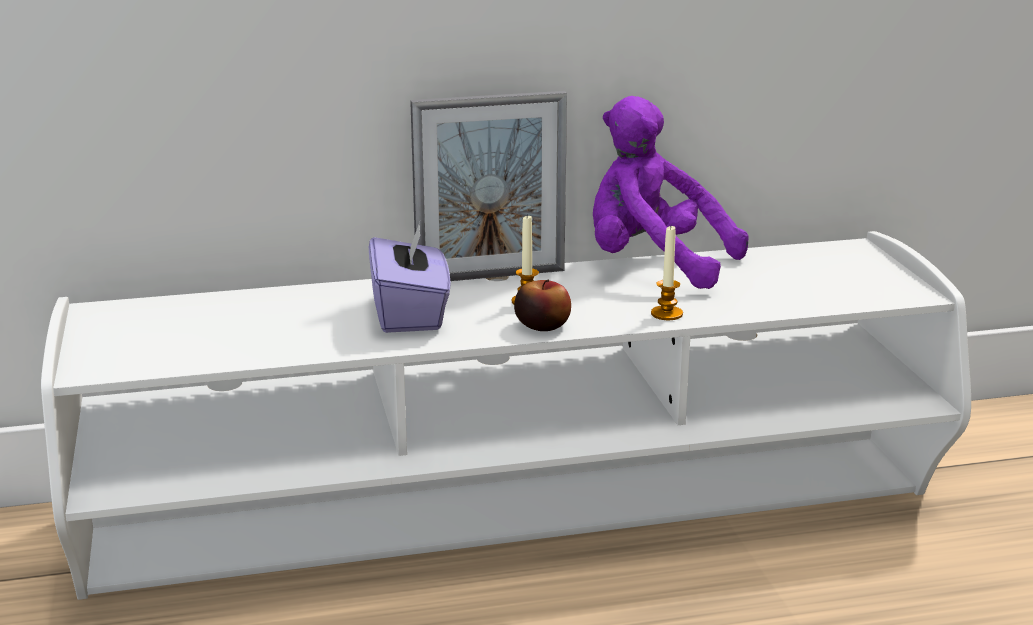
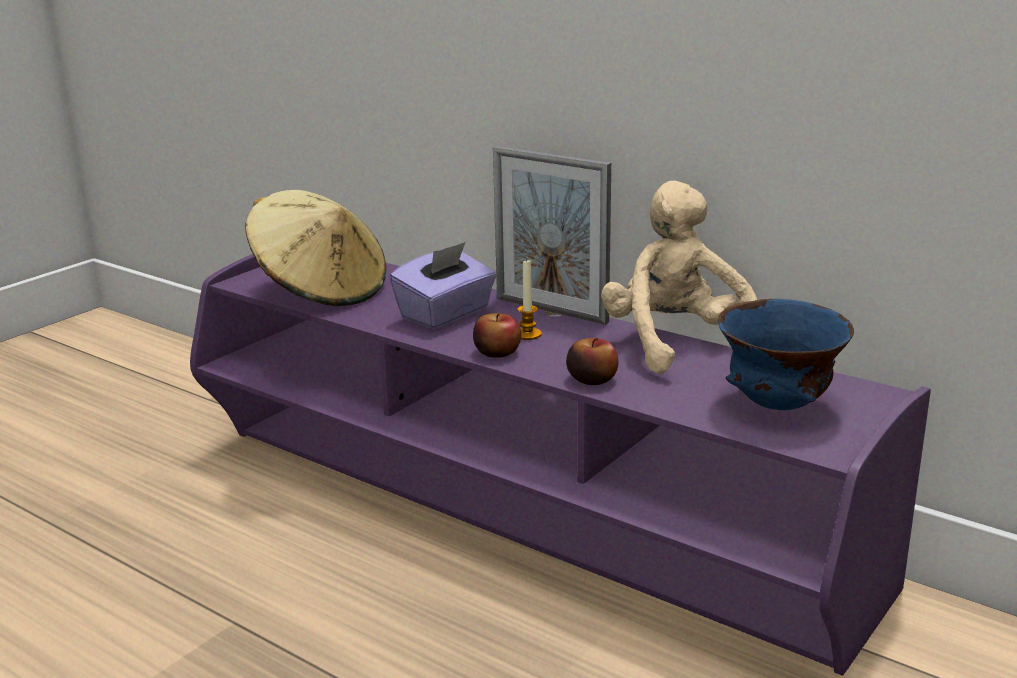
camera: 50 degrees right, 0 degrees up
white tv stand [41,231,971,600] -> purple tv stand [190,254,931,676]
purple plush toy [593,96,748,289] -> beige plush toy [601,181,757,374]
candle [651,226,683,320] -> apple [566,338,618,385]
none -> beige hat [245,190,386,306]
none -> blue bowl [718,299,854,410]

